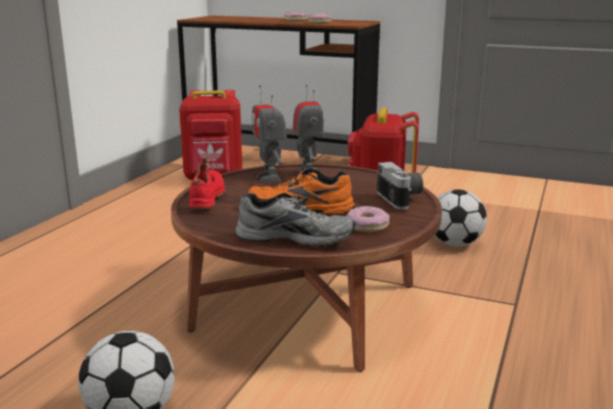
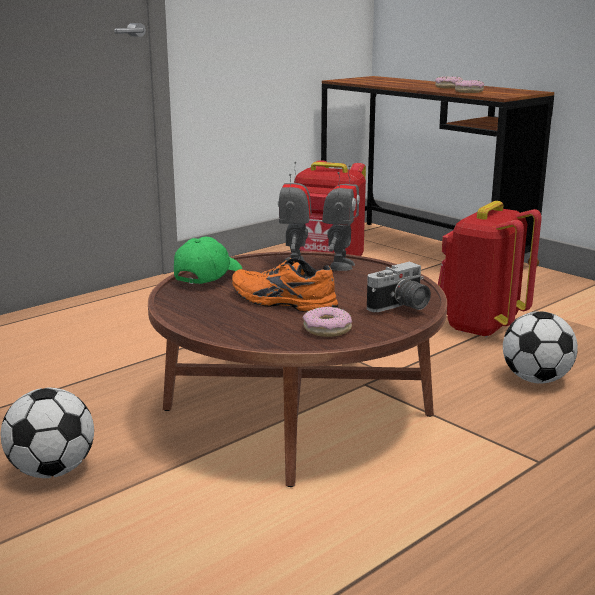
camera: 25 degrees right, 0 degrees up
red shoe [189,157,225,209] -> green cap [174,237,242,284]
grey shoe [236,193,355,246] -> none
camera [377,162,423,209] -> camera turned 45 degrees clockwise [367,262,431,312]

